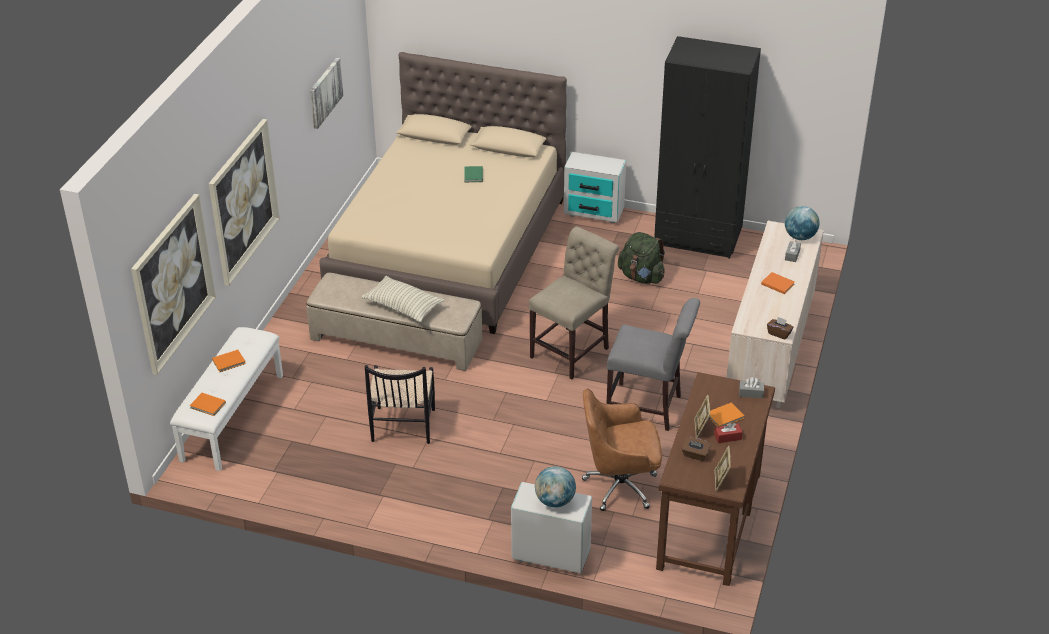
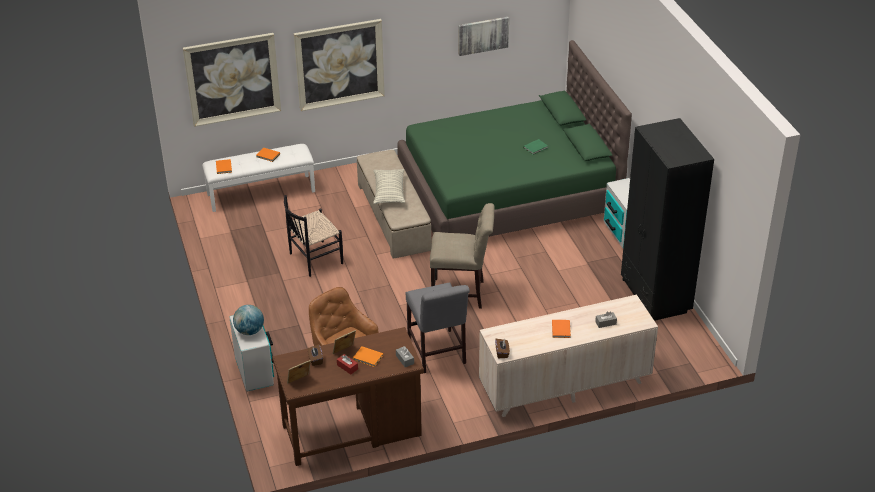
camera: 55 degrees right, 0 degrees up
beige bed [319,52,567,334] -> green bed [397,40,632,237]
green backpack [618,232,665,284] -> none
globe [785,206,820,240] -> none

